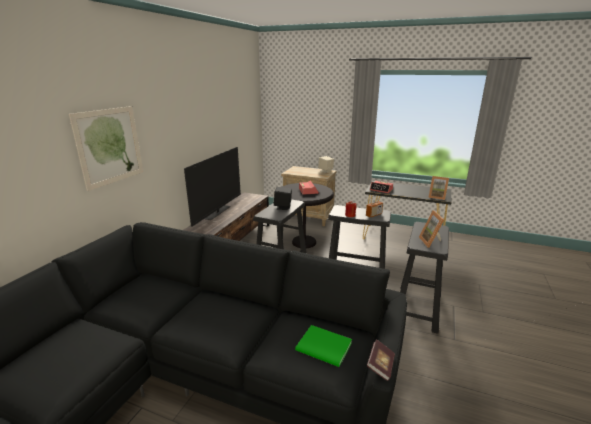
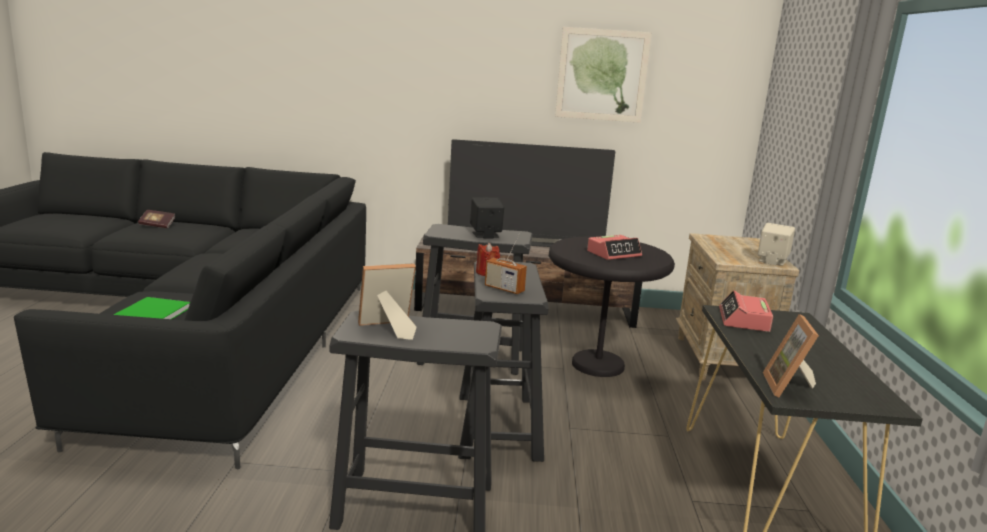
camera: 70 degrees right, 5 degrees down
picture [69,106,143,191] -> picture moved to [555,27,652,123]
book [367,339,395,381] -> book moved to [138,210,176,228]

